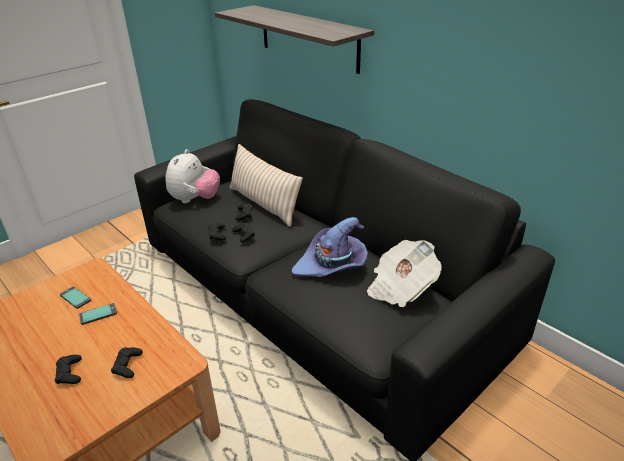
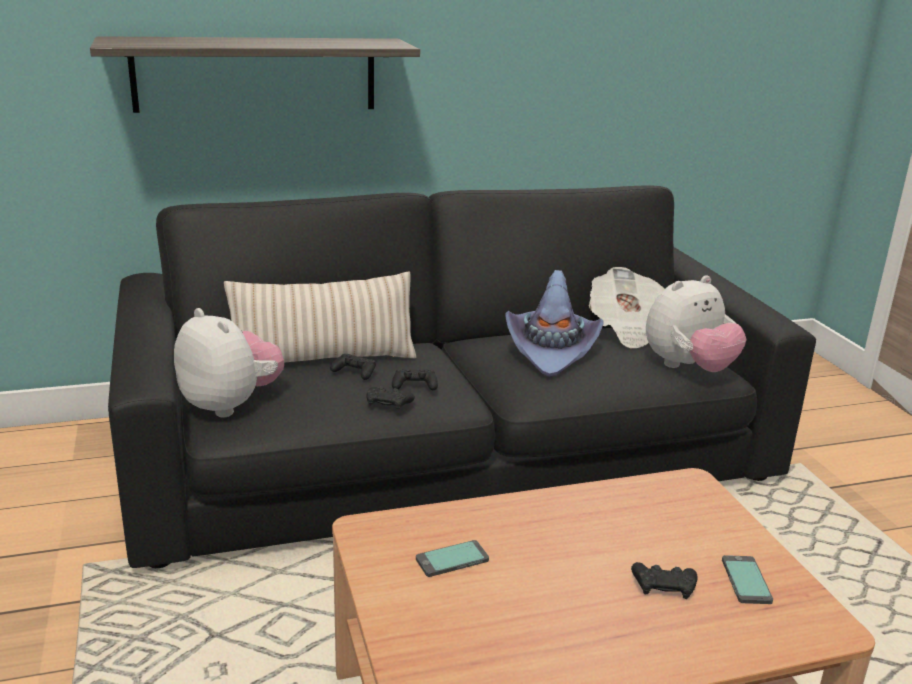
camera: 65 degrees left, 10 degrees down
phone [79,303,117,325] -> phone moved to [722,555,773,604]
black game controller [111,347,143,378] -> none
none -> plush toy [646,275,747,372]

